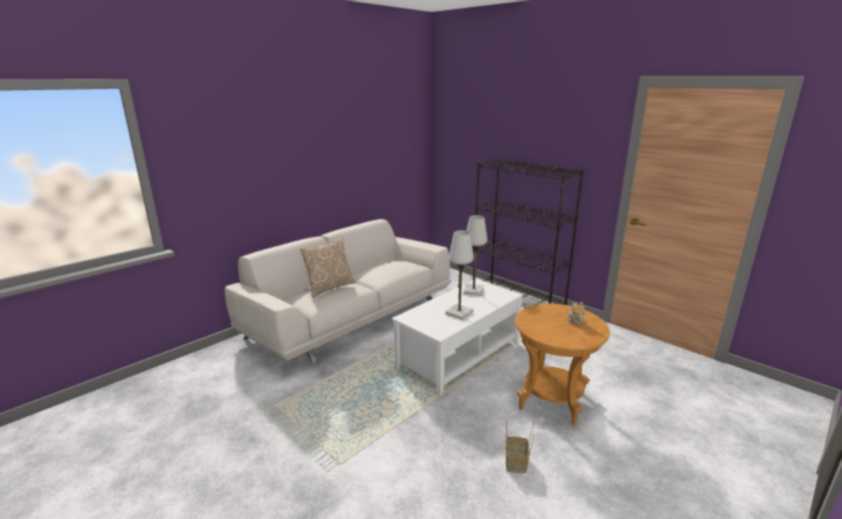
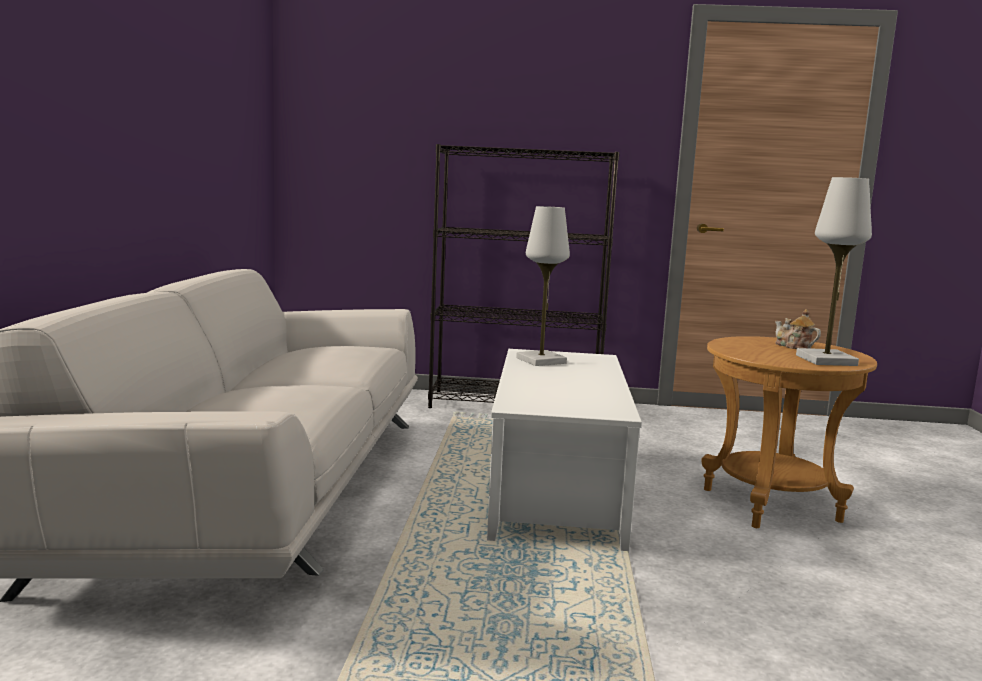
camera: 40 degrees left, 10 degrees down
pillow [300,237,355,298] -> none
white table lamp [445,230,474,320] -> white table lamp moved to [796,177,872,366]
basket [506,422,535,473] -> none

